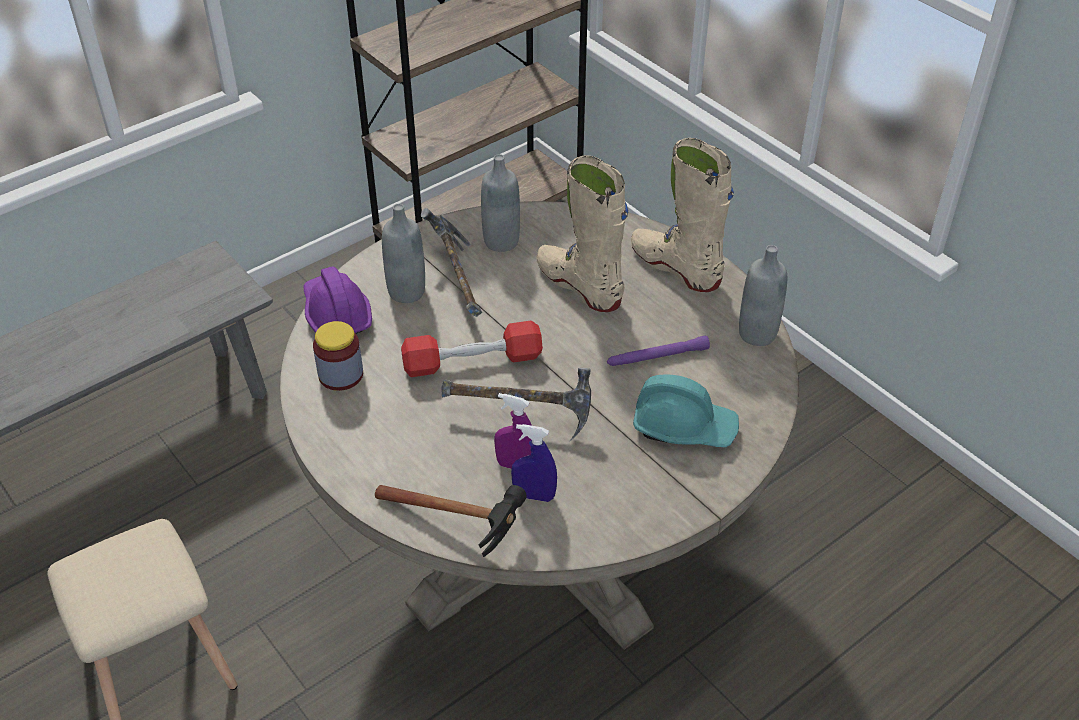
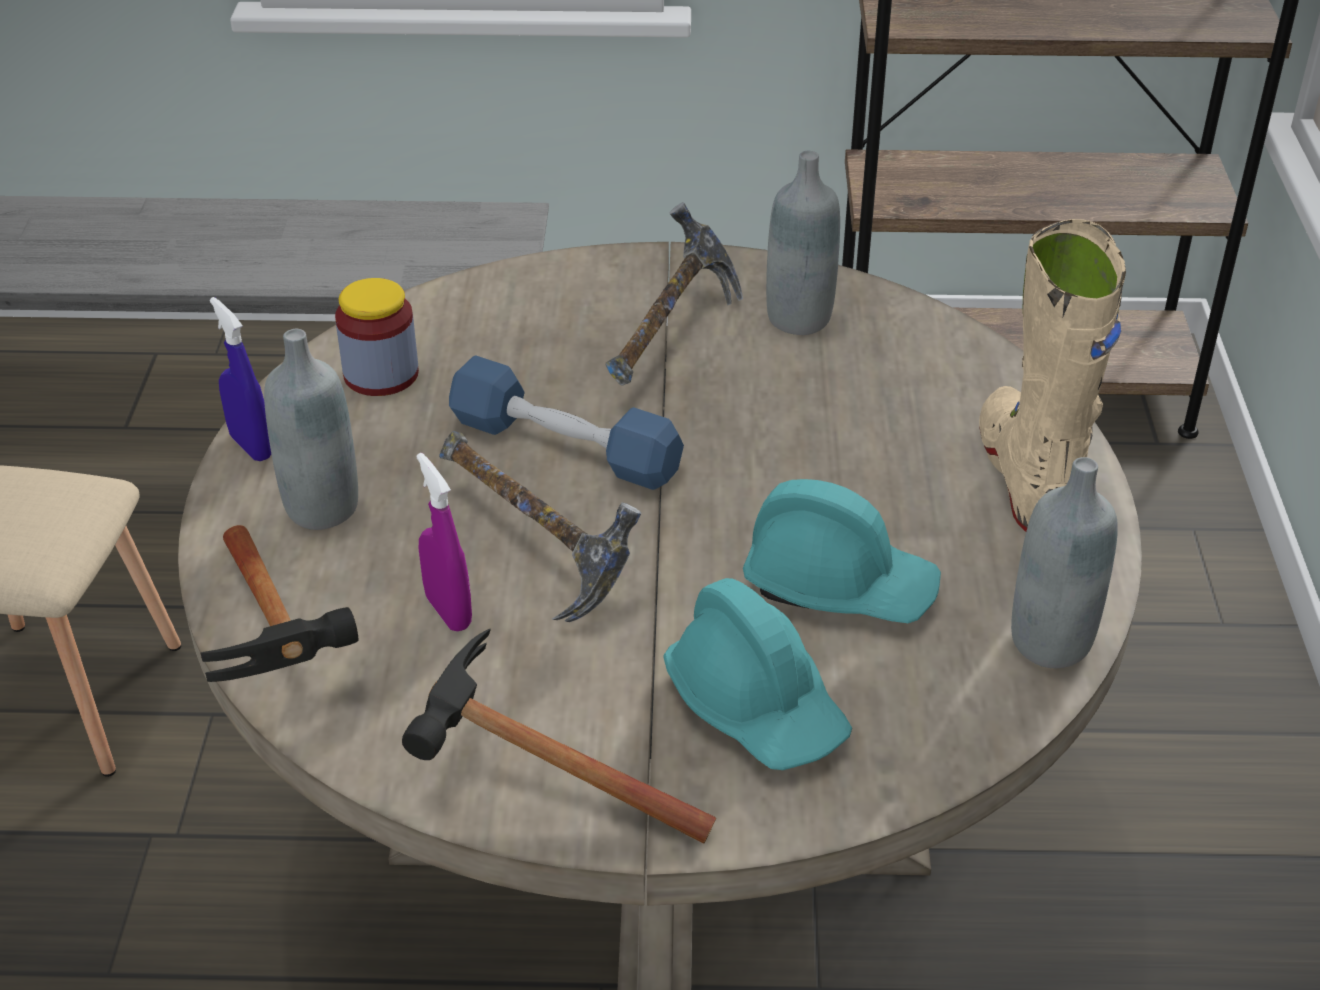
camera: 40 degrees right, 5 degrees down
purple hard hat [304,266,372,334] -> none
grey bottle [382,204,425,303] -> grey bottle moved to [264,329,358,530]
red dumbbell [401,321,543,377] -> blue dumbbell [449,355,684,490]
blue spray bottle [511,424,557,502] -> blue spray bottle moved to [210,297,271,461]
beige boot [536,155,628,312] -> none
purple flashlight [607,336,710,366] -> turquoise hard hat [743,479,941,623]
none -> hammer [402,629,716,844]

